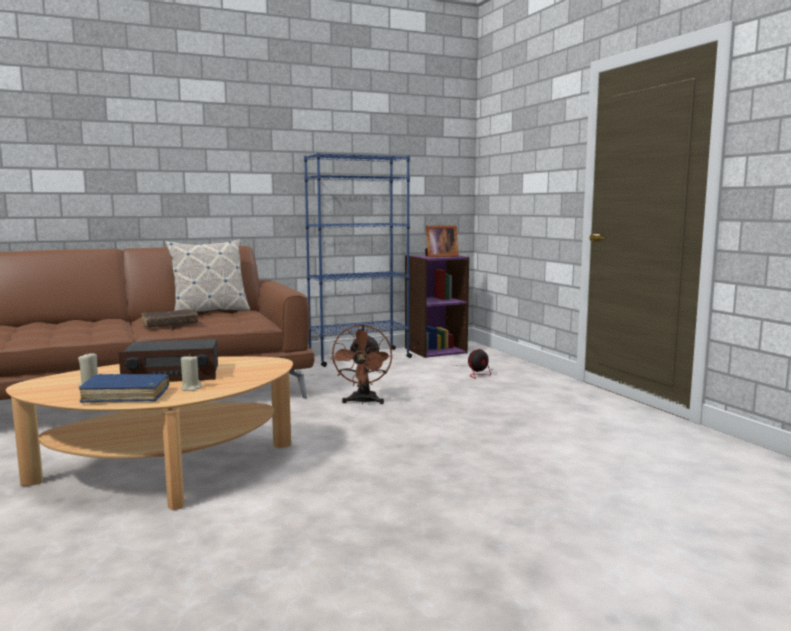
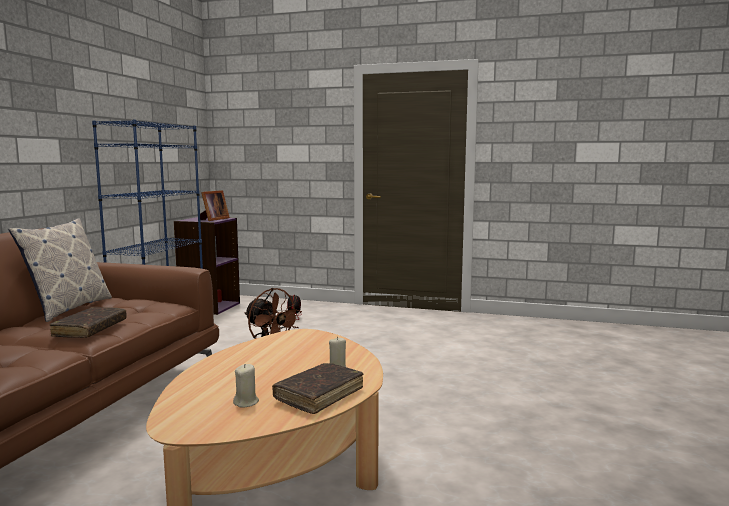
camera: 50 degrees left, 0 degrees up
blue book [79,374,169,403] -> brown book [272,363,363,414]
radio [119,339,218,382] -> none

